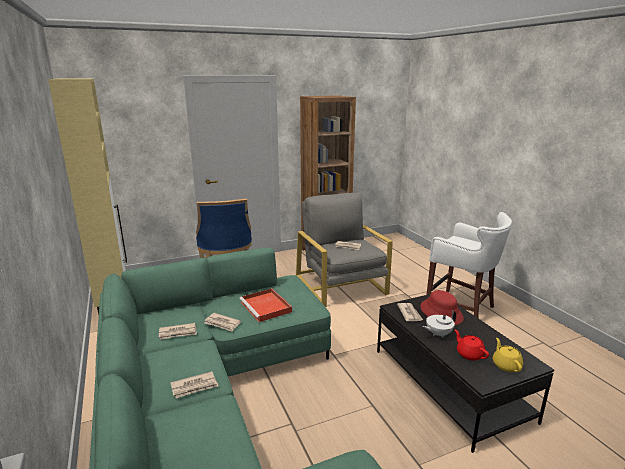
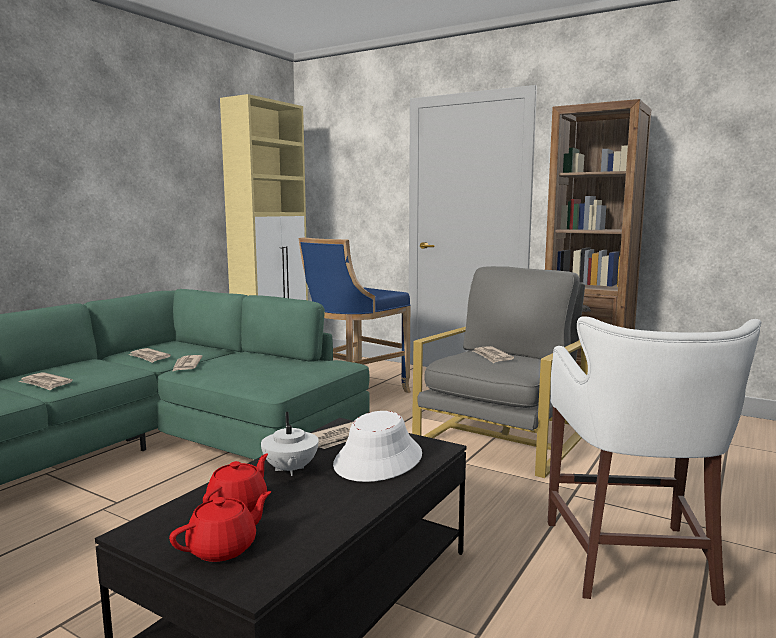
camera: 55 degrees right, 10 degrees down
red tray [239,288,292,322] -> none
red hat [420,290,464,325] -> white hat [333,411,422,482]
white teapot [423,311,456,337] -> white teapot turned 135 degrees counterclockwise [261,412,319,476]
yellow teapot [493,338,523,372] -> red teapot [169,491,271,562]

